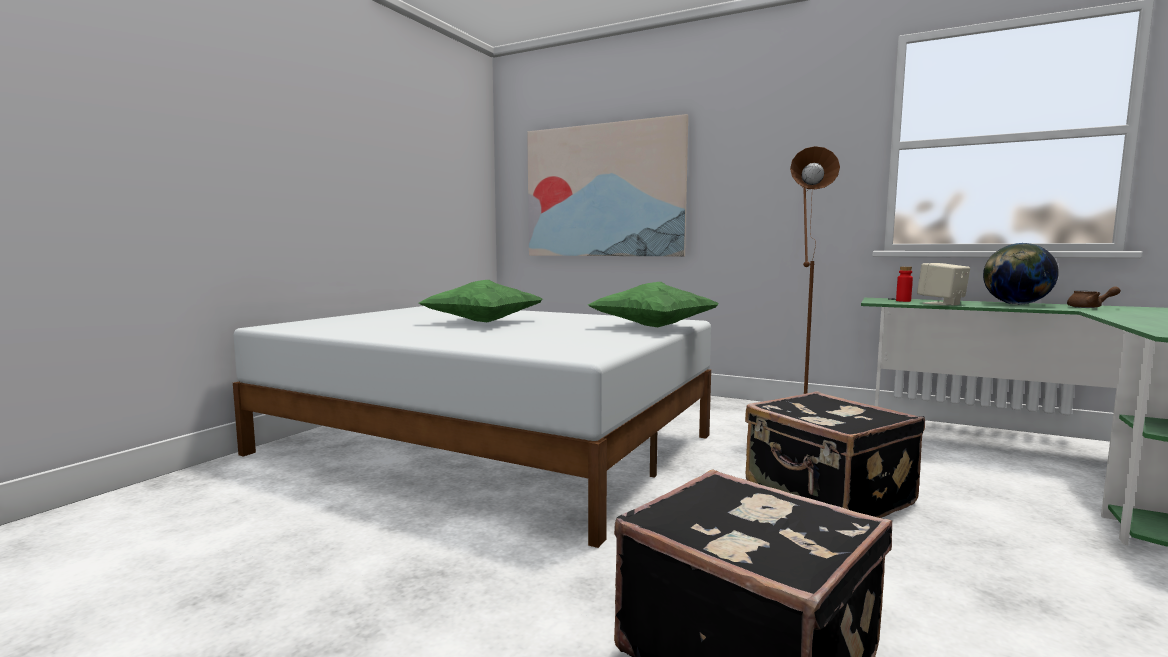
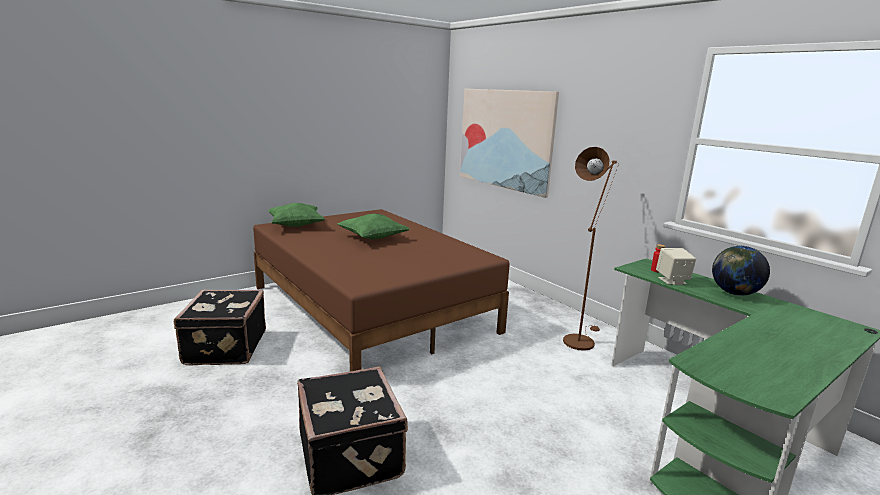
camera: 25 degrees right, 10 degrees up
white bed [233,306,711,548] -> brown bed [253,209,510,371]
green pillow [588,282,719,327] -> green pillow moved to [267,203,325,227]
black suitcase [745,391,925,518] -> black suitcase moved to [174,290,266,365]
brown teapot [1067,286,1121,308] -> none

